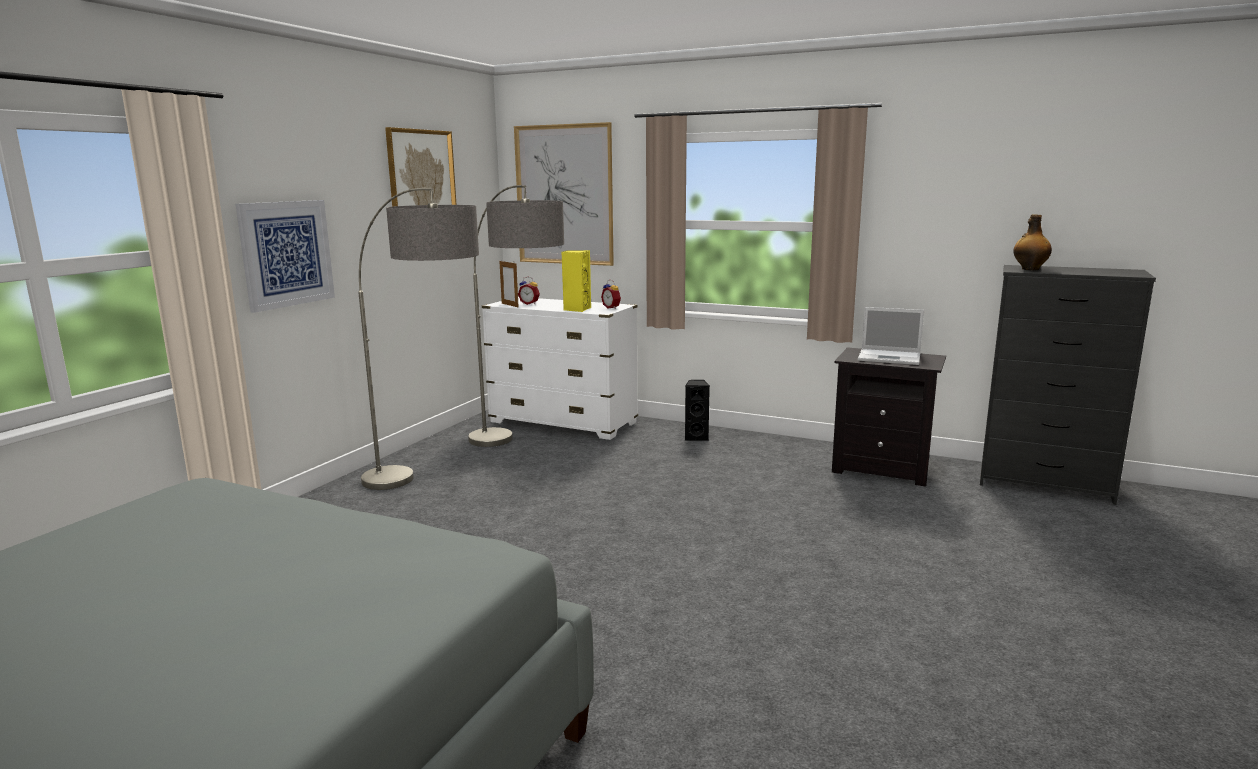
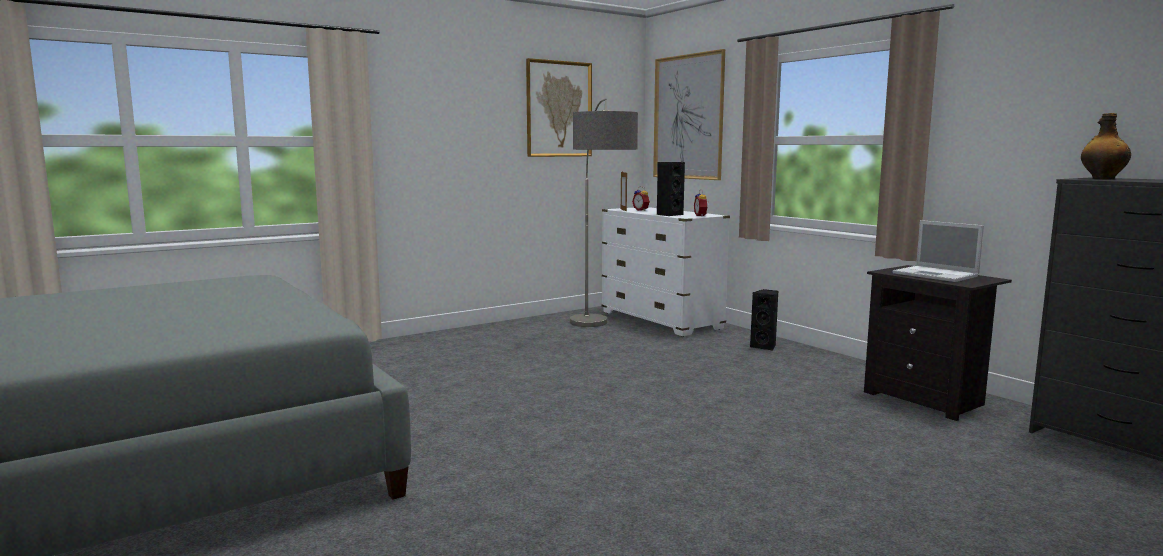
camera: 30 degrees right, 5 degrees down
picture [235,200,335,313] -> none
floor lamp [358,188,479,490] -> none
yellow speaker [562,250,591,312] -> black speaker [657,162,685,216]

